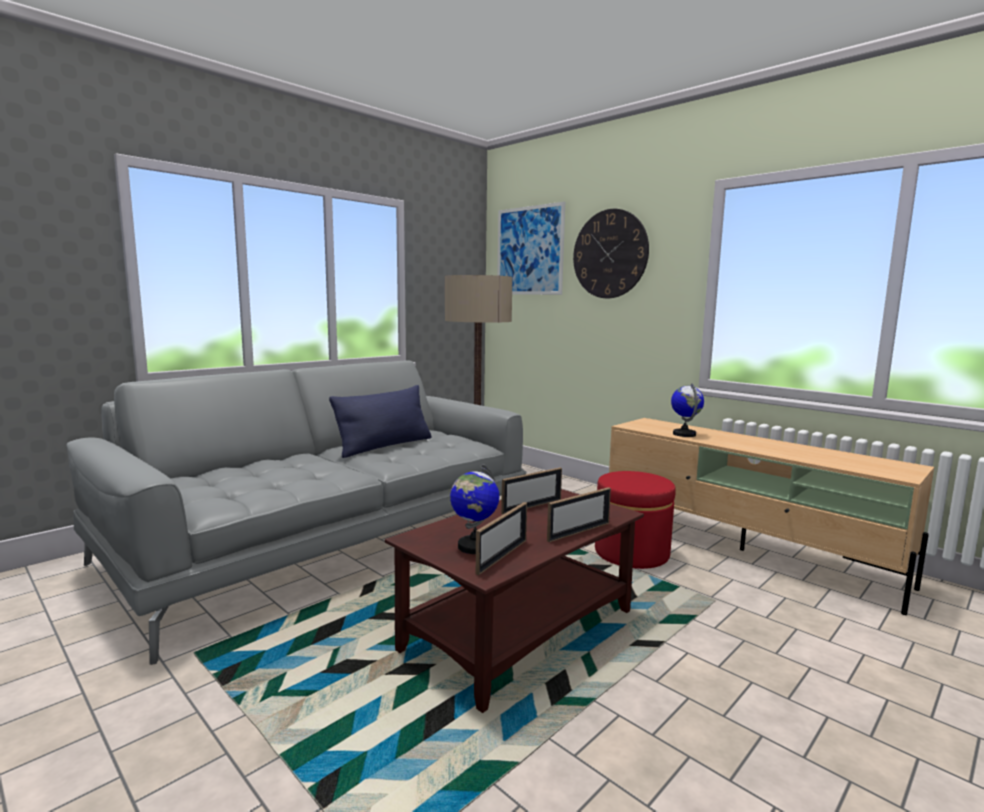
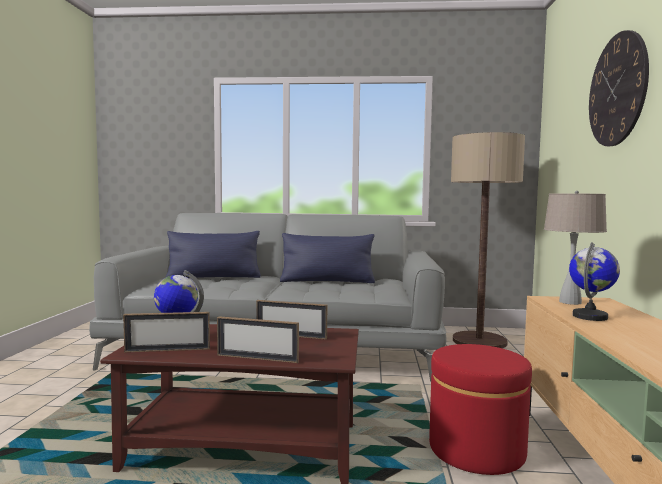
camera: 50 degrees right, 5 degrees down
picture [497,202,565,295] -> none
none -> blue pillow [166,231,261,278]
none -> beige table lamp [544,191,607,305]

